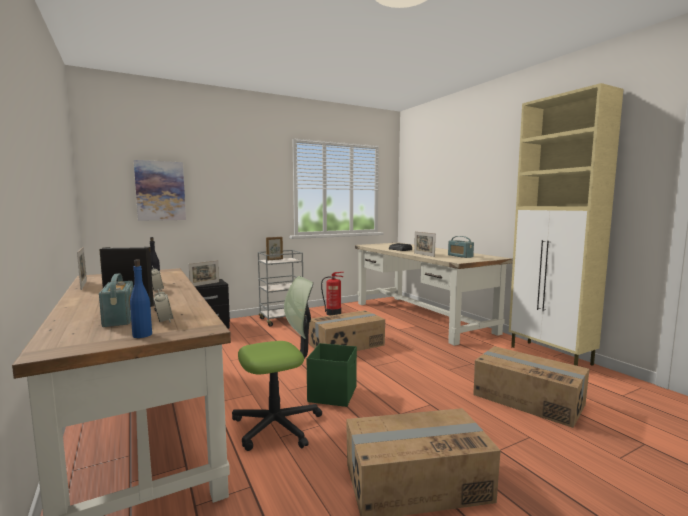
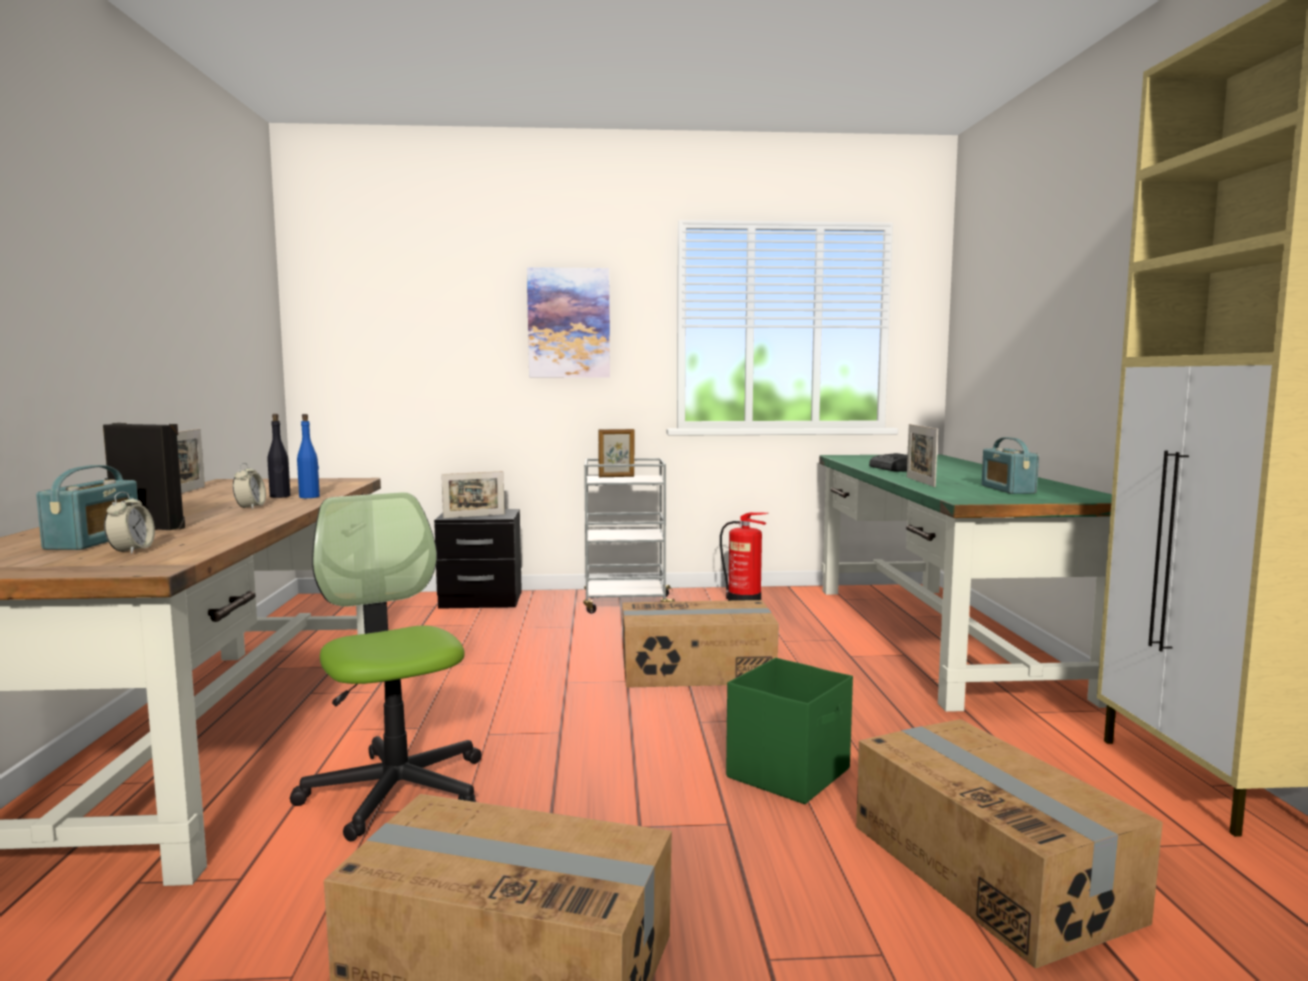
camera: 25 degrees right, 0 degrees up
blue bottle [130,259,152,338] -> blue bottle moved to [297,414,320,498]
picture [134,160,186,221] -> picture moved to [527,267,610,378]
office chair [232,276,322,451] -> office chair turned 120 degrees counterclockwise [290,492,482,842]
green storage box [307,343,357,407] -> green storage box moved to [726,658,853,804]
beige desk [355,243,513,346] -> green desk [819,454,1112,712]

